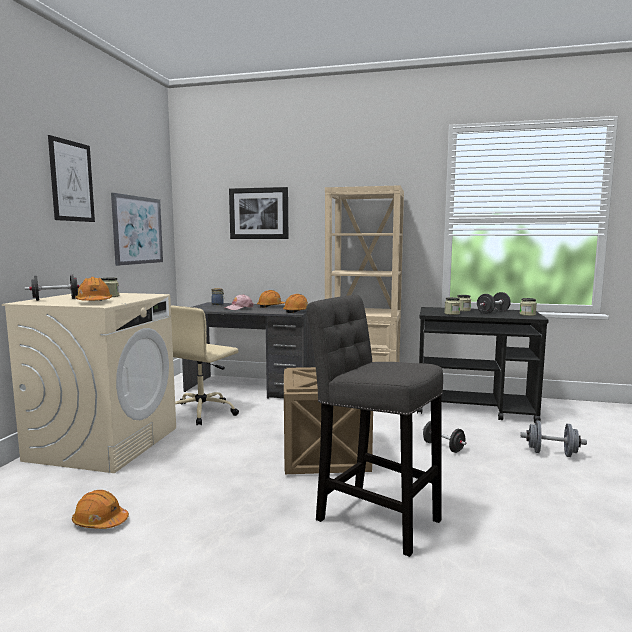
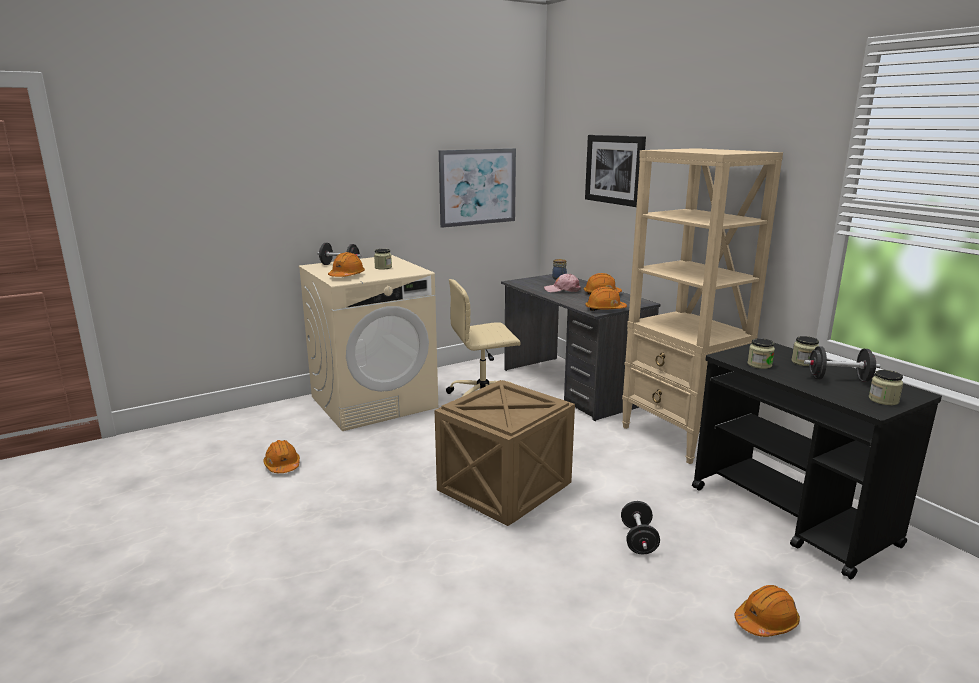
camera: 45 degrees right, 10 degrees up
picture [48,135,95,222] -> none
grey stool [306,295,443,557] -> none
grey dumbbell [521,420,587,457] -> orange hard hat [735,585,800,637]

